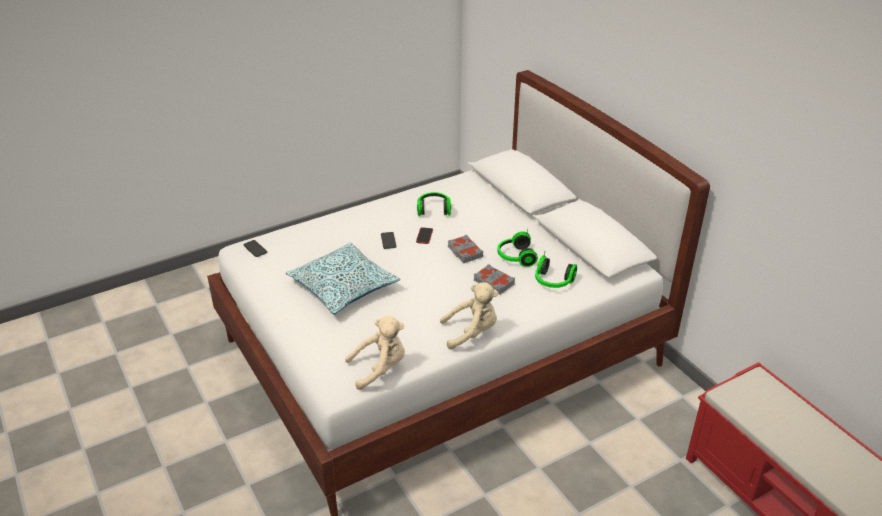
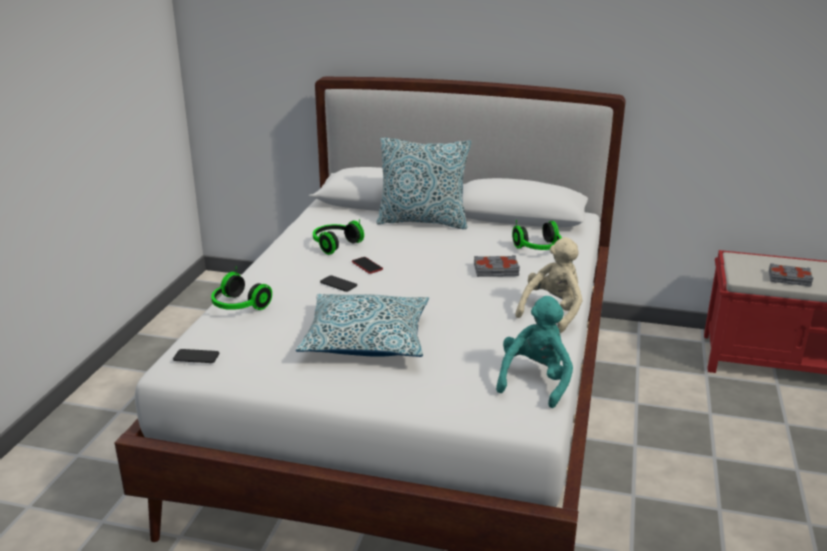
camera: 45 degrees left, 10 degrees down
beige plush toy [345,316,405,390] -> turquoise plush toy [496,296,573,408]
grey book [448,235,483,263] -> grey book moved to [769,263,814,287]
headphones [497,229,538,267] -> headphones moved to [211,266,272,310]
none -> pillow [376,138,471,229]

